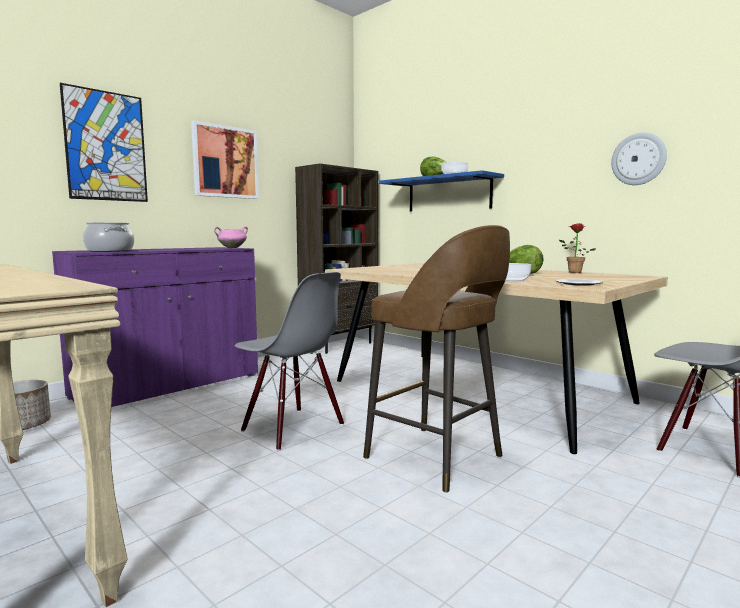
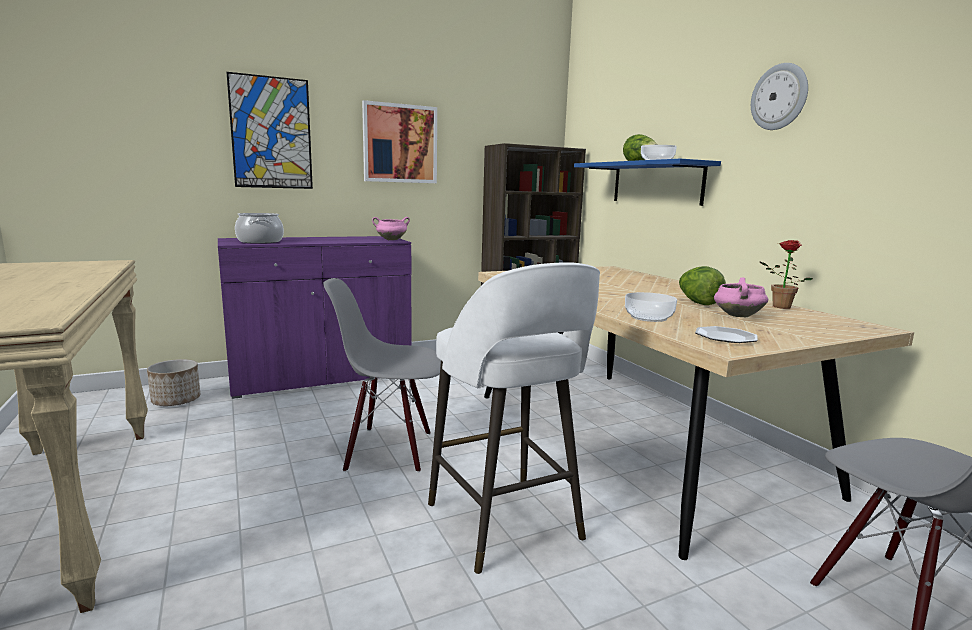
camera: 20 degrees right, 5 degrees up
grey chair [234,272,344,451] -> grey chair turned 120 degrees clockwise [323,278,441,473]
brown stool [363,225,510,493] -> white stool [428,262,600,574]
wall clock [611,133,667,185] -> wall clock moved to [751,63,808,130]
none -> pink cooking pot [714,278,768,317]

